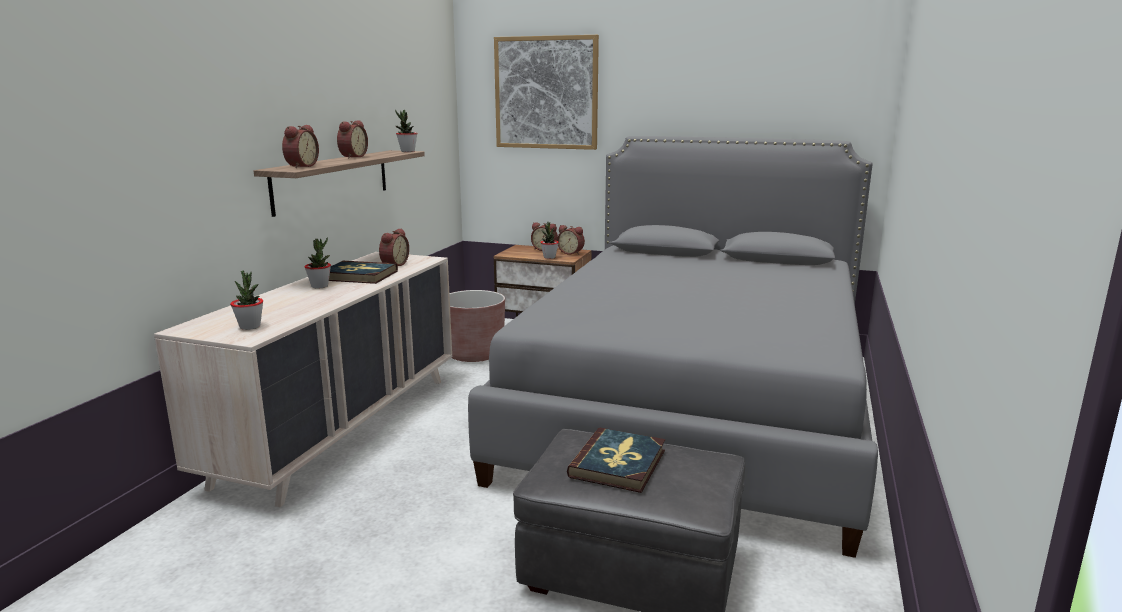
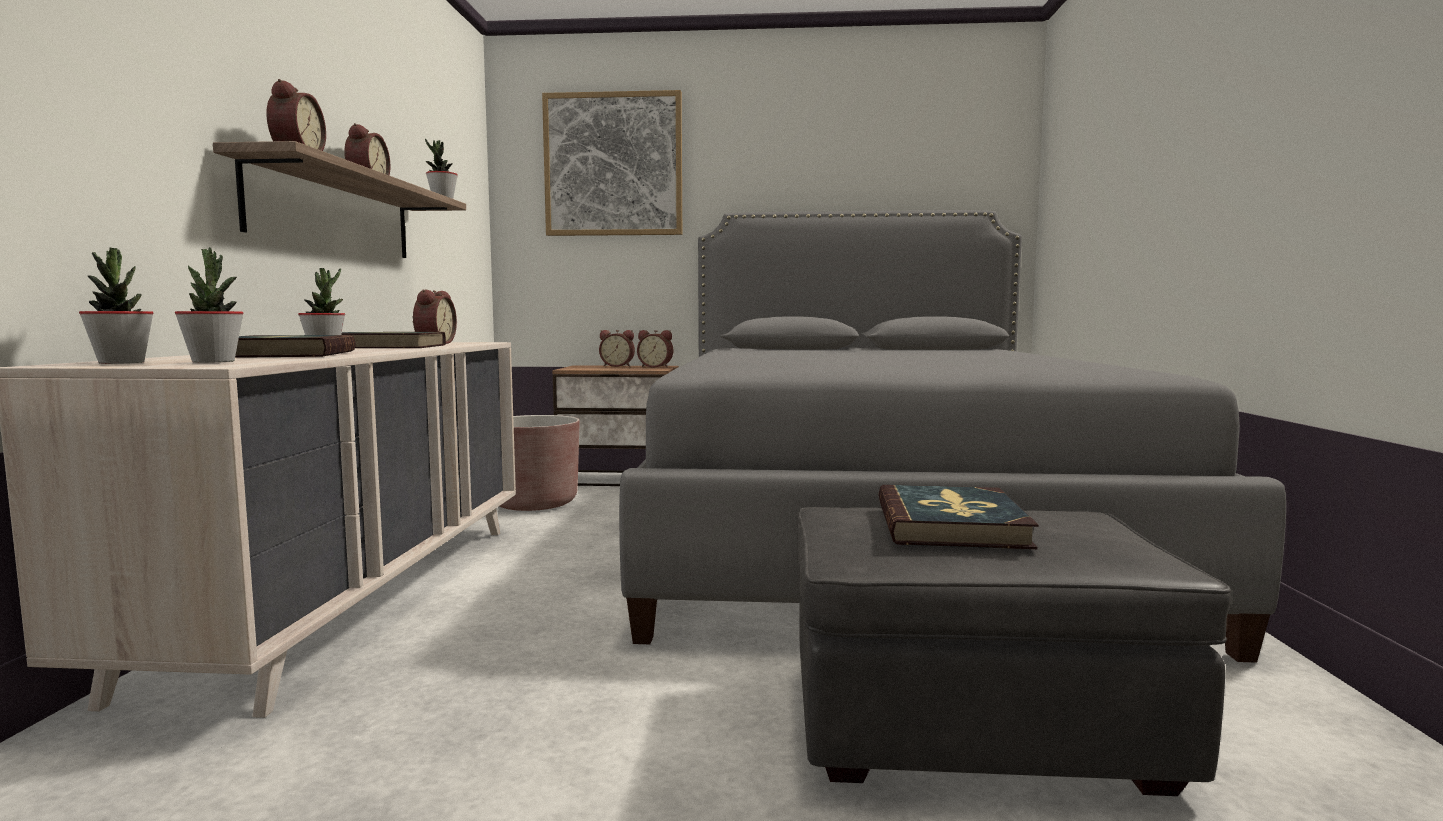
camera: 15 degrees left, 10 degrees down
potted plant [540,222,559,259] -> potted plant moved to [79,248,153,364]
none -> book [235,335,356,358]

